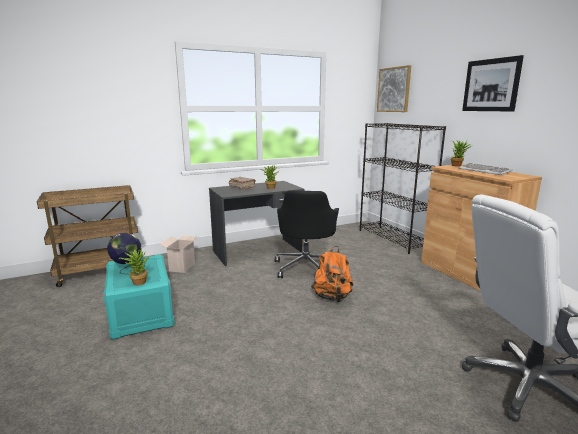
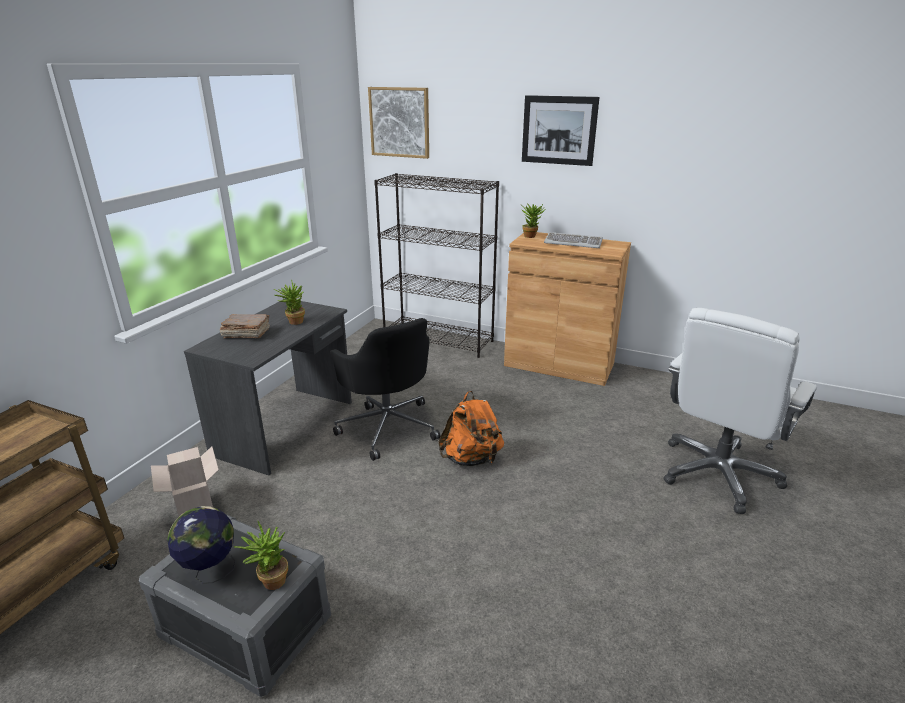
camera: 40 degrees left, 10 degrees up
turquoise storage box [103,254,174,340] -> grey storage box [139,514,331,697]

